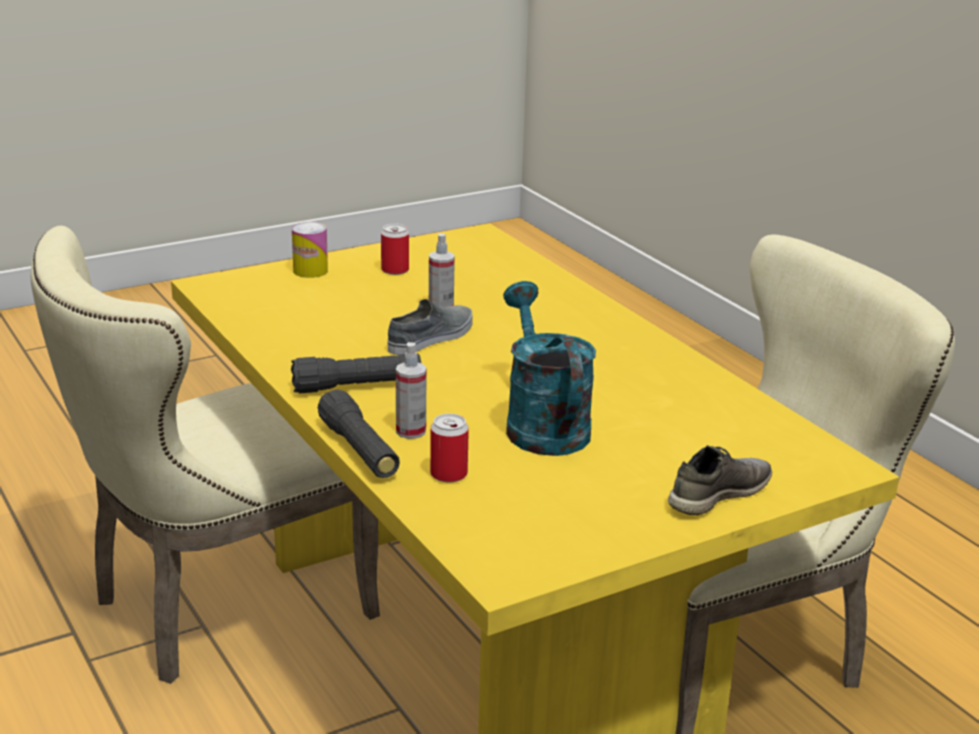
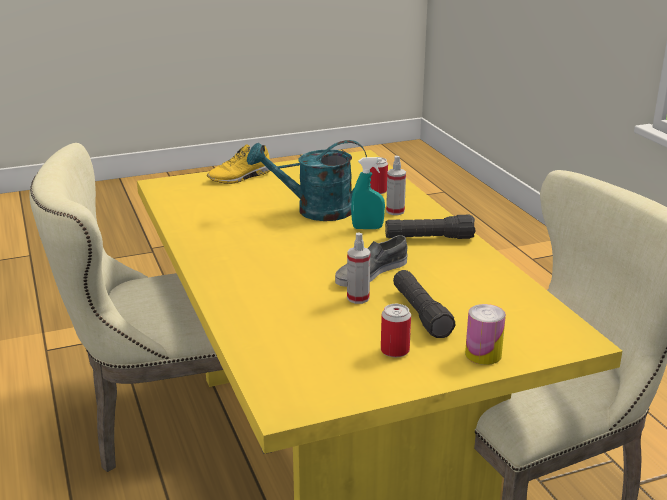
camera: 170 degrees left, 0 degrees up
black flashlight [318,390,400,478] -> black flashlight moved to [393,270,455,338]
turquoise watering can [503,281,596,456] -> turquoise watering can turned 90 degrees clockwise [247,140,367,221]
grey shoe [668,445,772,515] -> yellow shoe [207,144,270,184]
none -> turquoise spray bottle [351,157,385,229]

